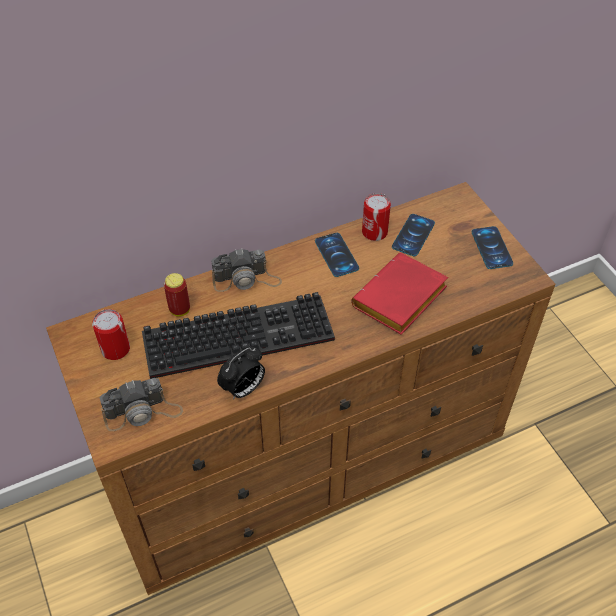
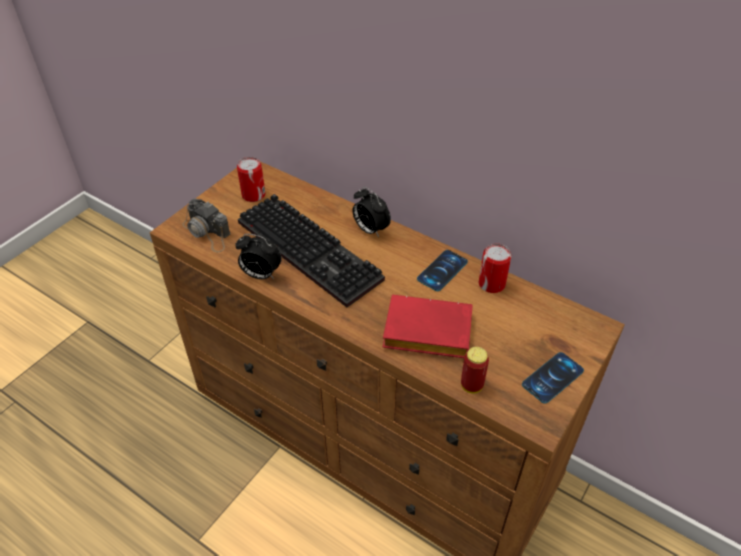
camera: 60 degrees right, 5 degrees down
can [164,273,190,317] -> can moved to [461,347,489,394]
camera [211,248,282,292] -> alarm clock [352,187,391,237]
phone [392,214,435,256] -> none

